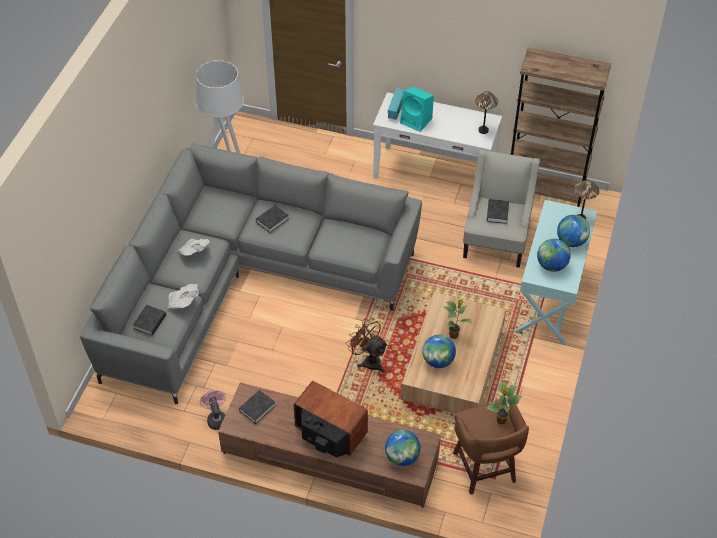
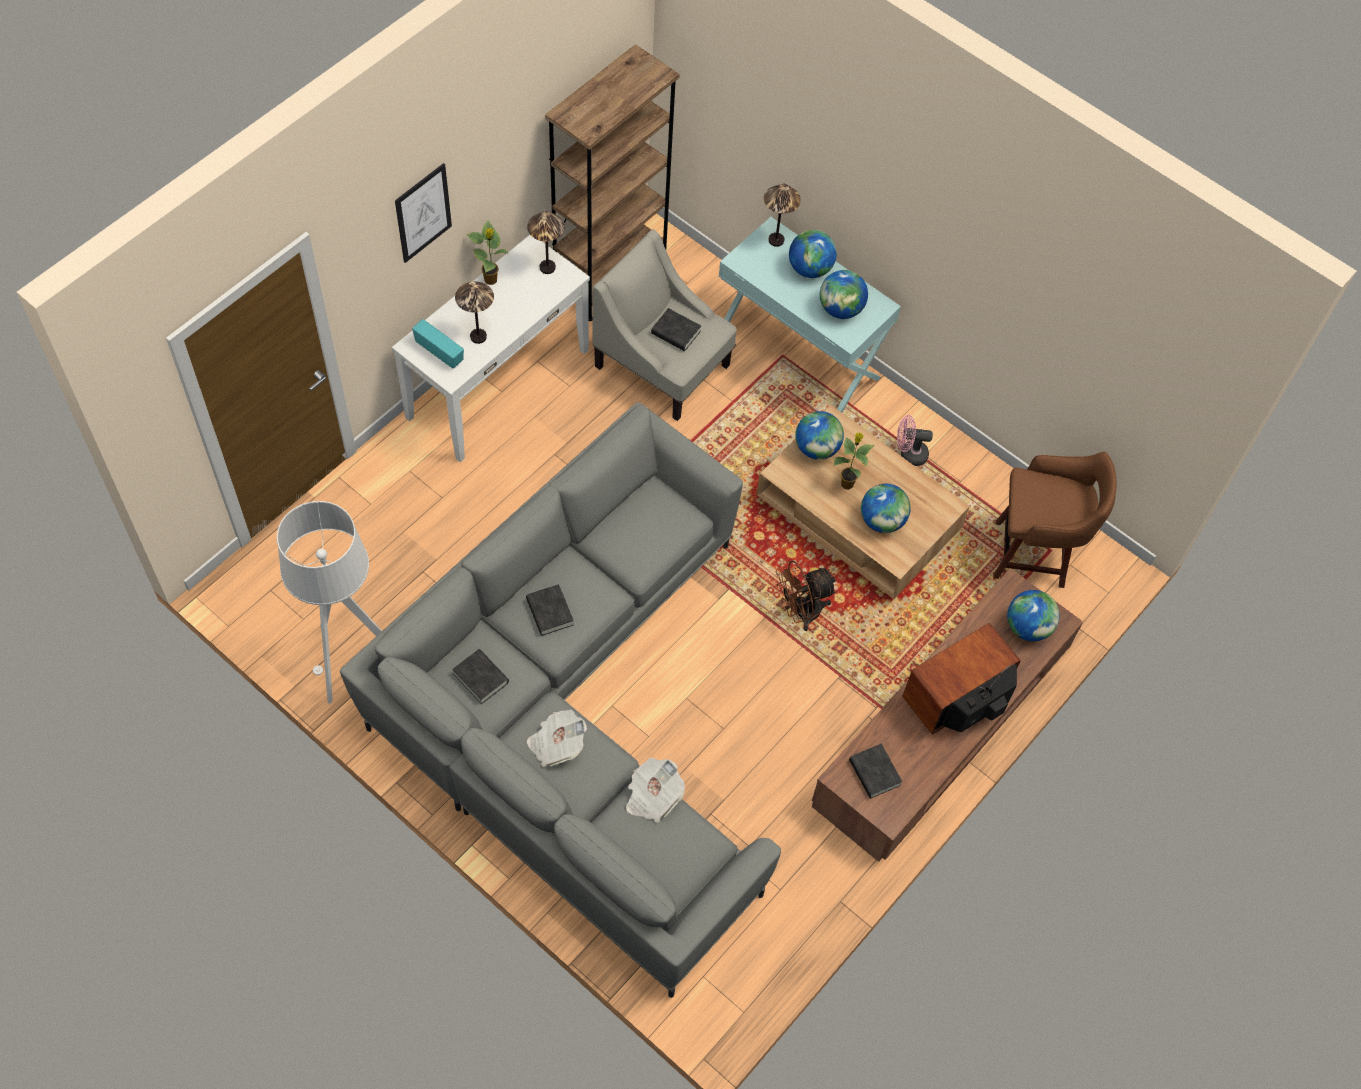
camera: 70 degrees left, 10 degrees up
black book [133,305,166,335] -> black book moved to [452,649,509,704]
pink fan [200,390,226,430] -> pink fan moved to [897,415,933,466]
turquoise speaker [400,87,434,132] -> table lamp [455,281,494,344]
potted plant [486,382,522,425] -> potted plant moved to [467,220,509,285]
none -> picture [395,163,452,263]
none -> globe [795,411,844,460]

